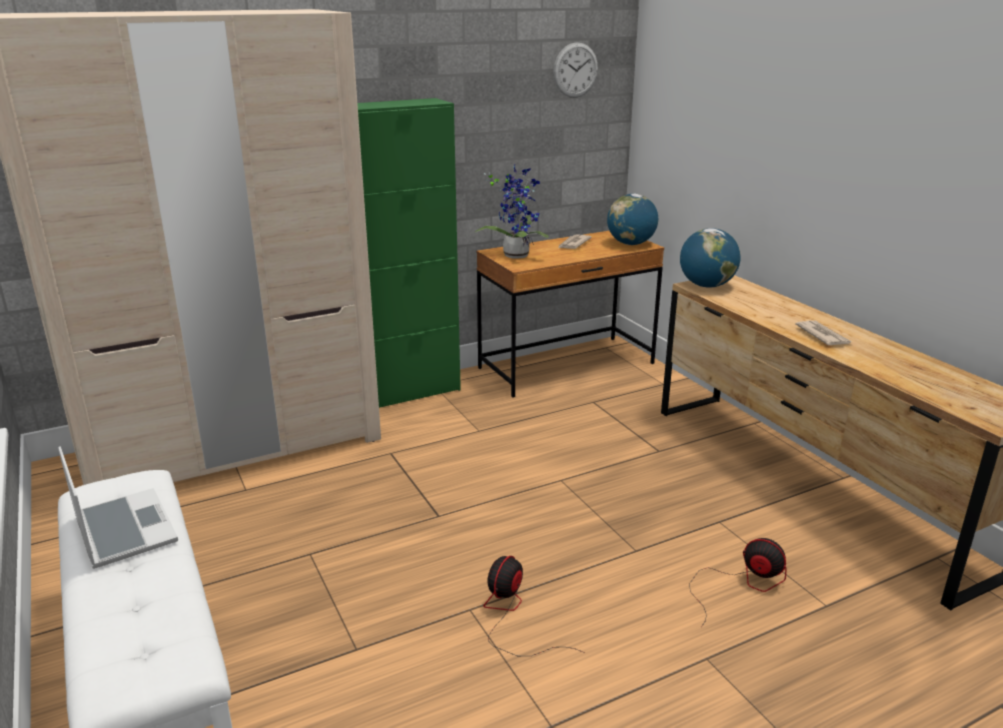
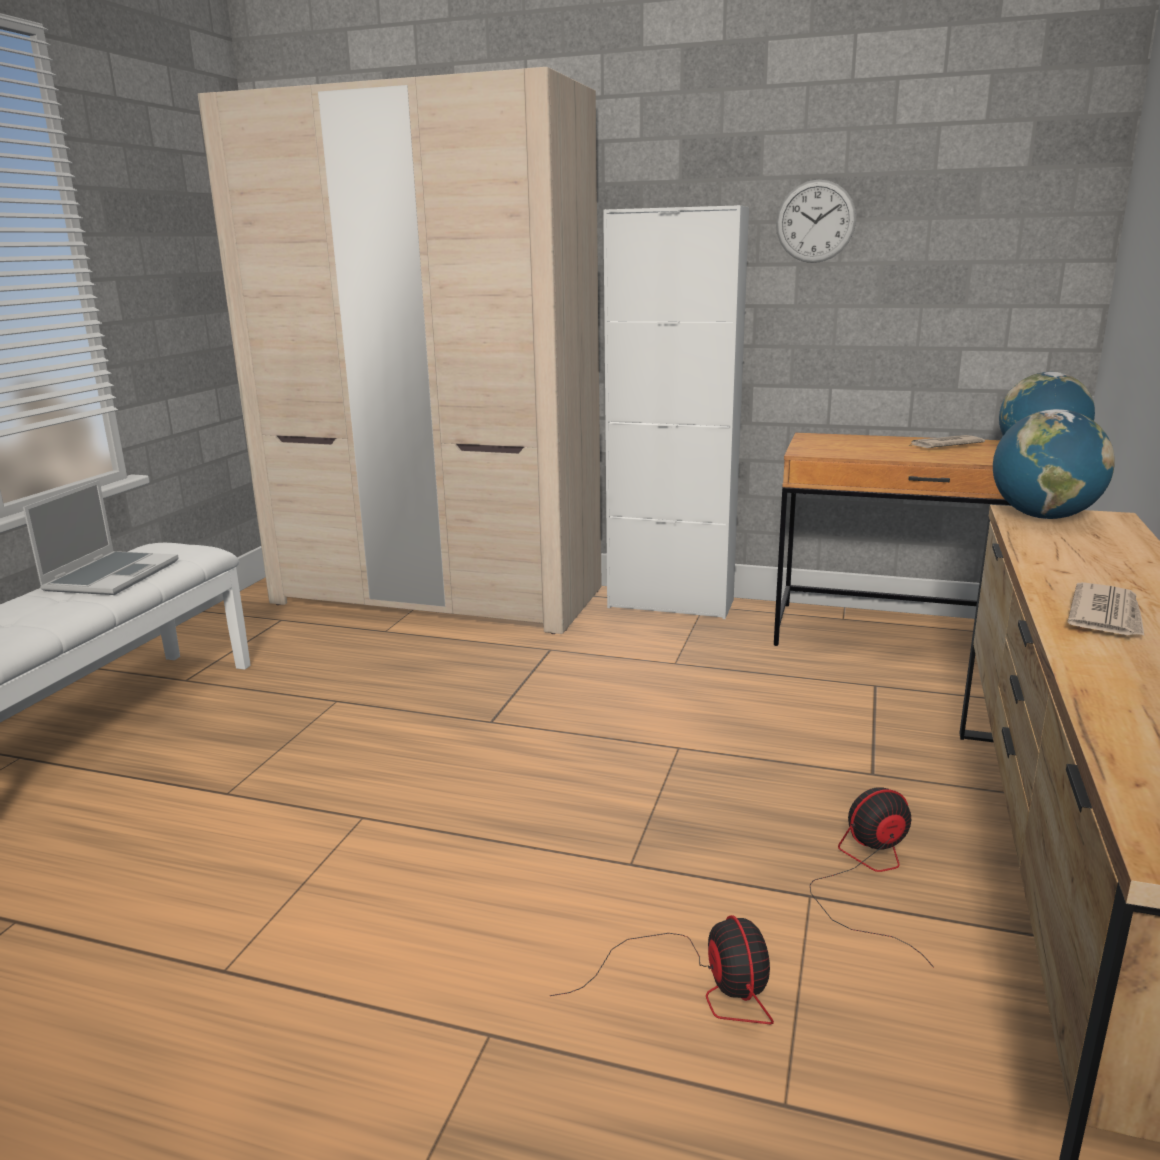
camera: 45 degrees right, 5 degrees down
green cabinet [357,98,461,408] -> white cabinet [603,205,749,619]
potted plant [474,165,549,259] -> none
fan [484,556,585,656] -> fan moved to [810,787,934,968]
wall clock [553,42,598,98] -> wall clock moved to [776,179,856,263]

